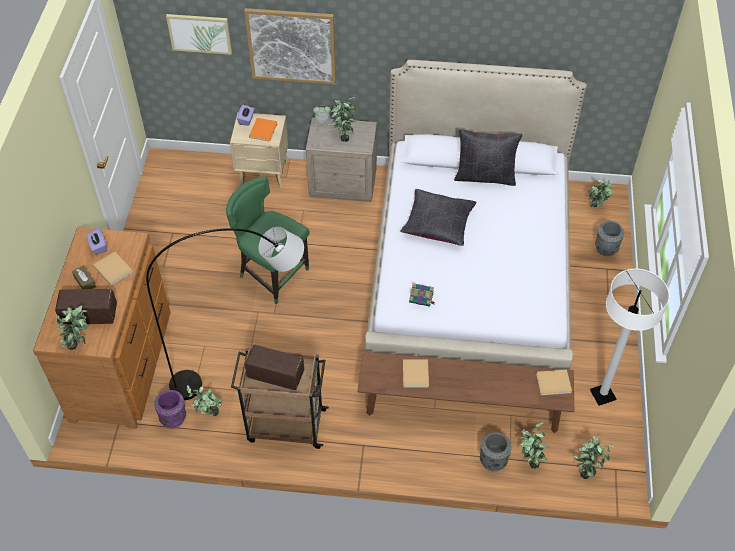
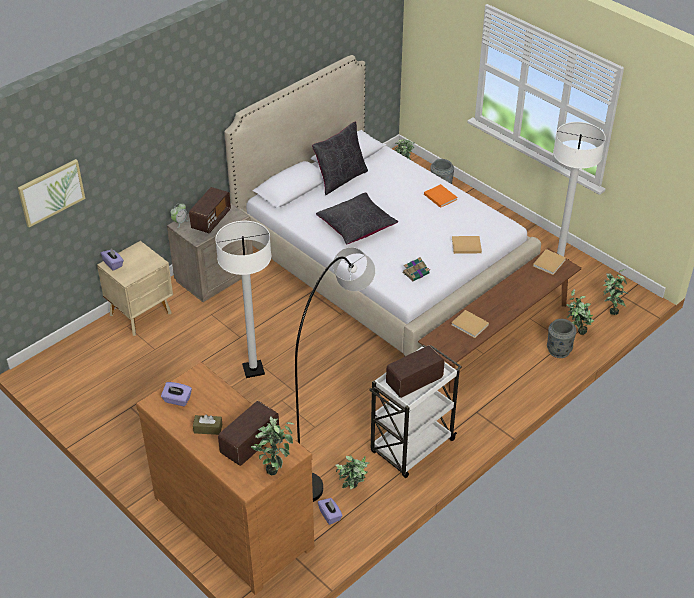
camera: 50 degrees left, 10 degrees down
beige book [93,252,132,286] -> beige book moved to [452,236,482,254]
purple vase [154,390,186,429] -> purple tissue box [318,498,343,525]
green chair [226,176,309,305] -> white floor lamp [215,221,271,378]
brown cart [231,348,329,449] -> white cart [369,345,462,478]
picture [244,8,336,84] -> none
orange book [249,118,278,142] -> orange book moved to [424,184,458,208]
potted plant [331,97,356,142] -> radio [189,187,231,233]

